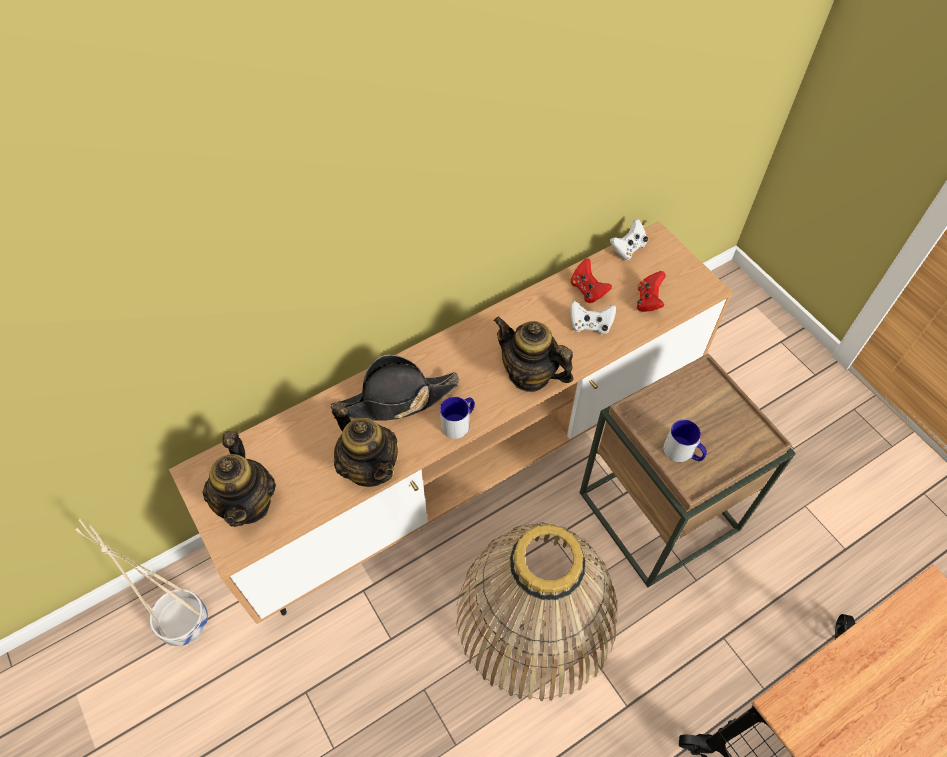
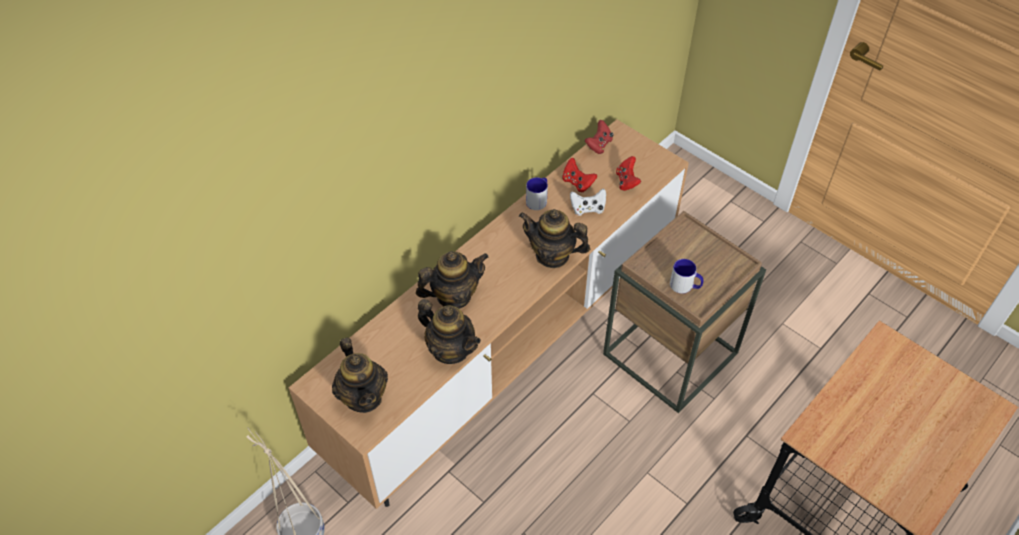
camera: 15 degrees left, 5 degrees down
black hat [331,355,460,421] -> teapot [416,251,489,309]
mug [440,397,475,439] -> mug moved to [526,177,548,210]
basket [456,522,617,701] -> none
white game controller [610,218,648,260] -> red game controller [585,120,613,154]

